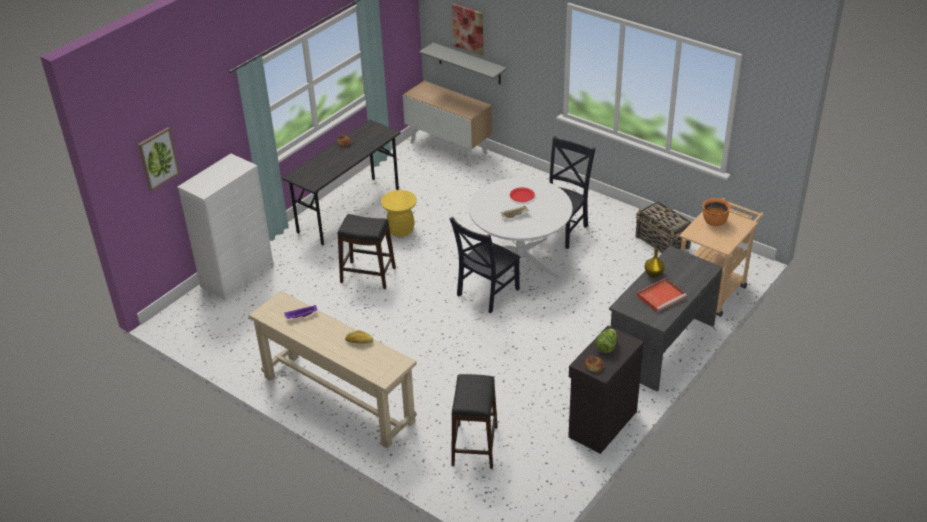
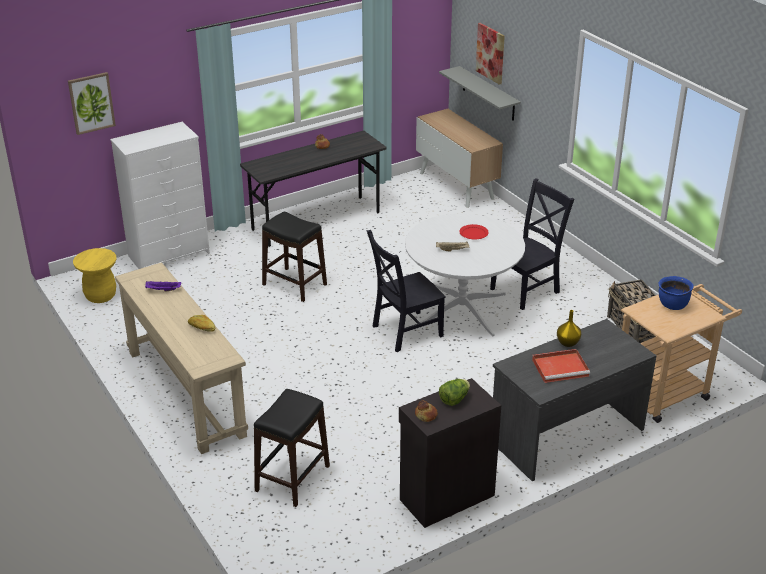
camera: 20 degrees right, 5 degrees down
yellow stool [381,190,417,237] -> yellow stool moved to [73,248,117,303]
orange cooking pot [702,198,731,226] -> blue cooking pot [659,276,694,310]

